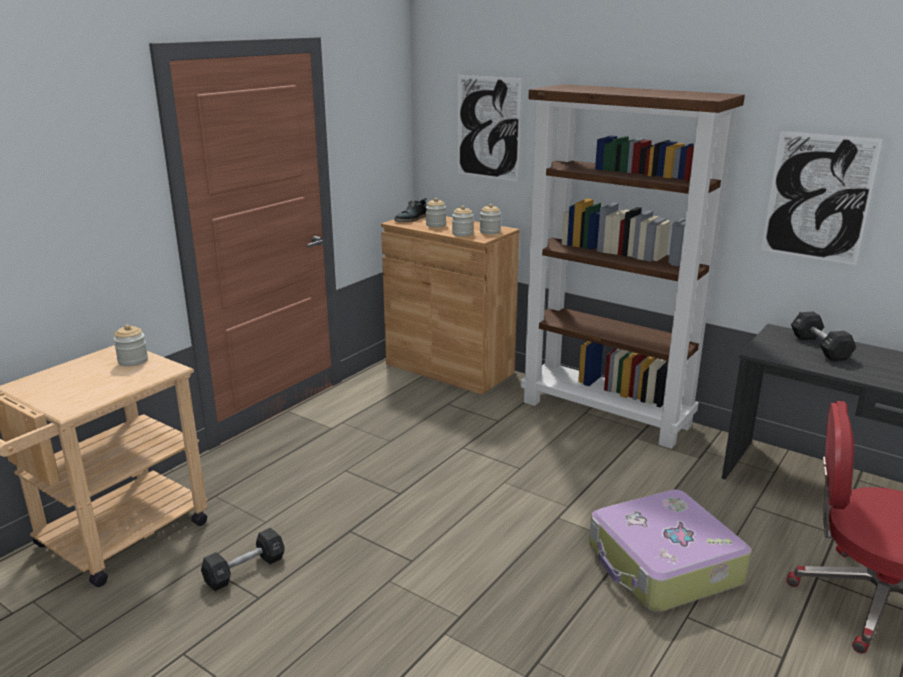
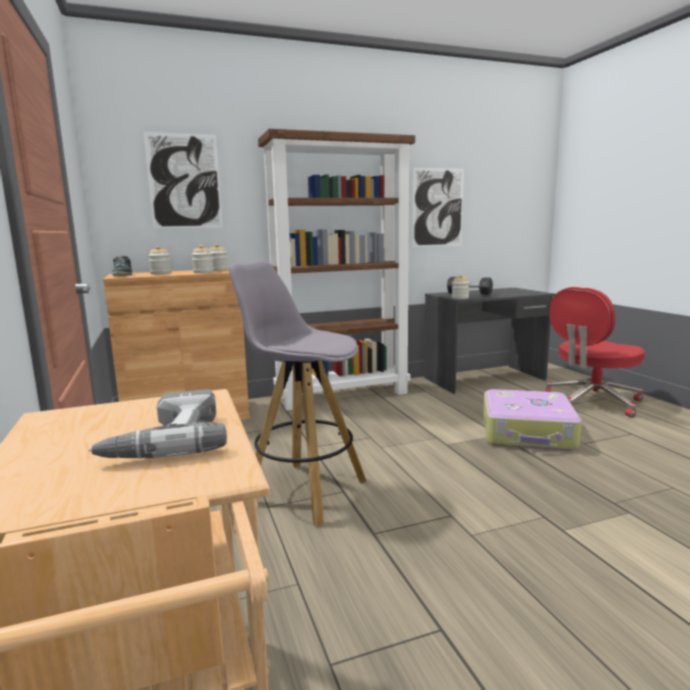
camera: 55 degrees left, 10 degrees down
jar [113,324,148,367] -> jar moved to [452,275,469,299]
black dumbbell [201,528,285,591] -> none
none -> power drill [89,389,227,459]
none -> grey stool [229,261,366,527]

